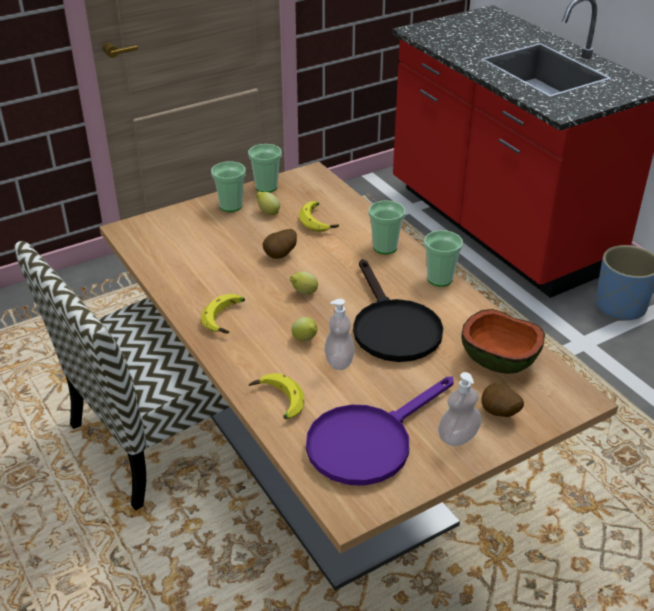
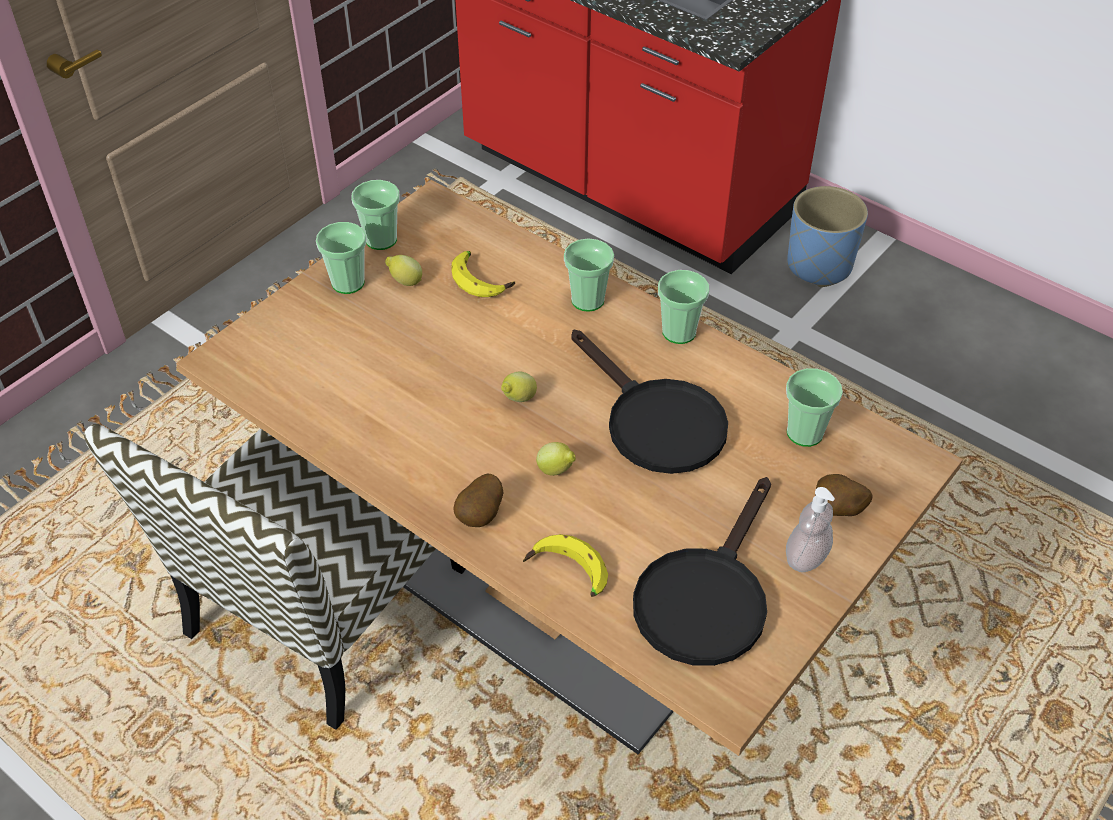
camera: 20 degrees left, 10 degrees up
banana [201,294,245,333] -> none
potato [263,229,297,259] -> potato moved to [454,474,503,527]
purple frying pan [306,377,454,486] -> black frying pan [633,477,771,666]
soap dispenser [325,299,355,370] -> none
bowl [462,309,545,374] -> cup [786,368,843,447]

